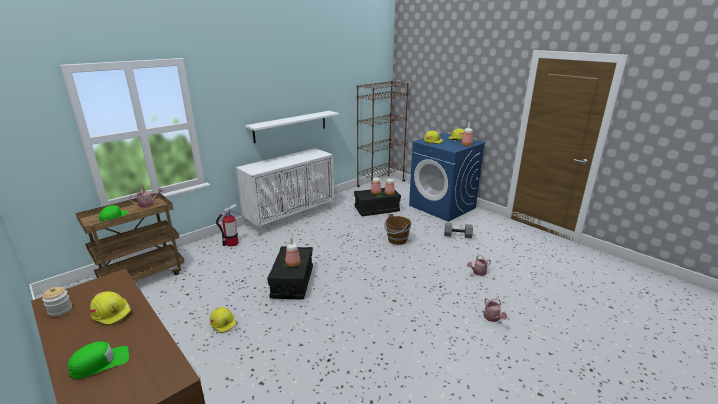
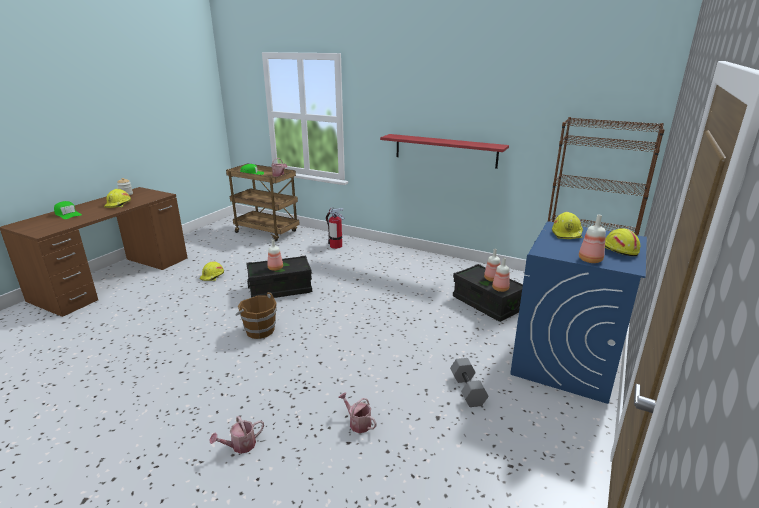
camera: 70 degrees right, 0 degrees up
white cabinet [236,148,334,235] -> none
white shelf [245,111,339,143] -> red shelf [380,134,509,169]
brown bucket [385,214,411,245] -> brown bucket moved to [235,292,277,339]

